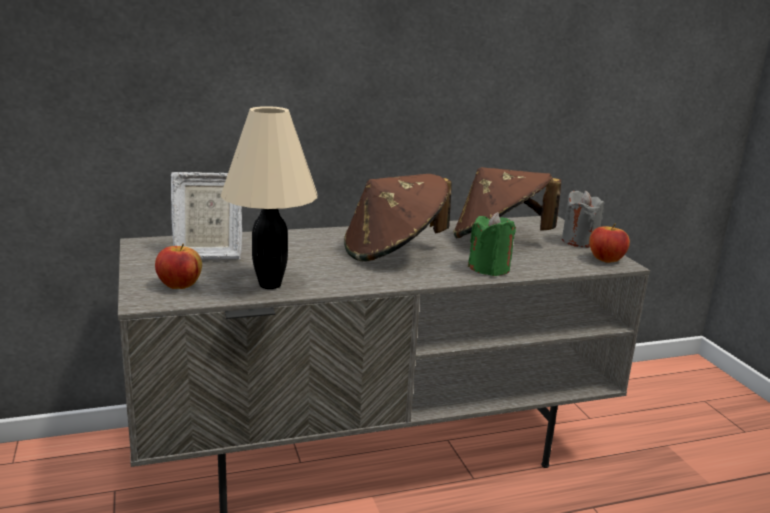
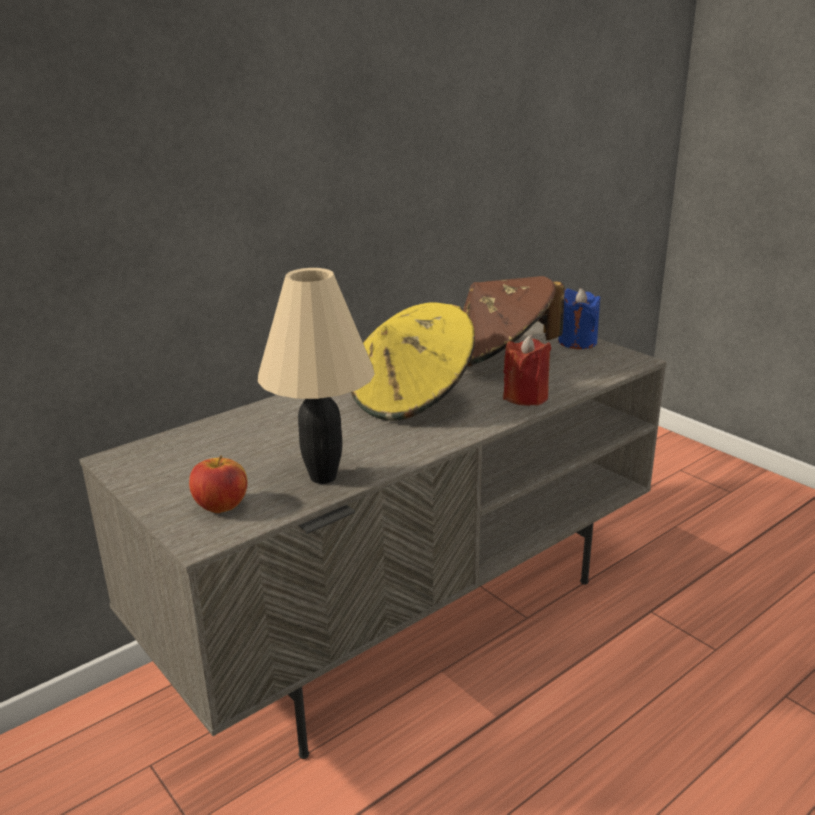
camera: 20 degrees left, 5 degrees up
picture frame [170,172,242,260] -> none
brown hat [344,174,452,262] -> yellow hat [351,302,475,421]
green candle [468,212,516,276] -> red candle [503,335,551,406]
grey candle [562,191,604,248] -> blue candle [558,288,600,349]
apple [589,224,630,263] -> none

